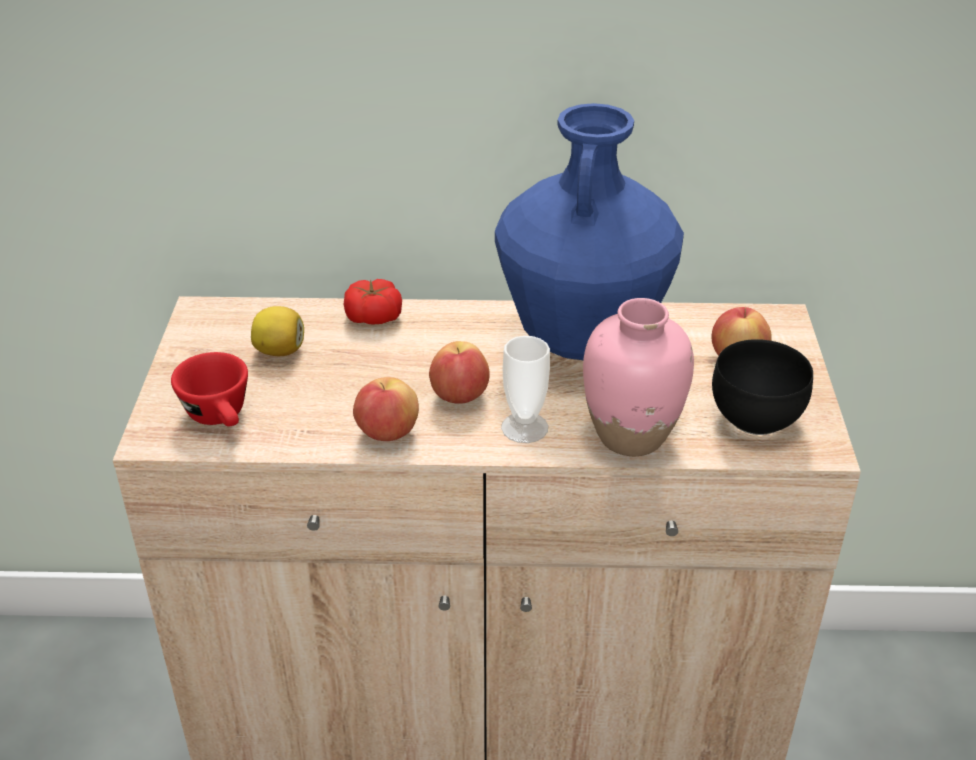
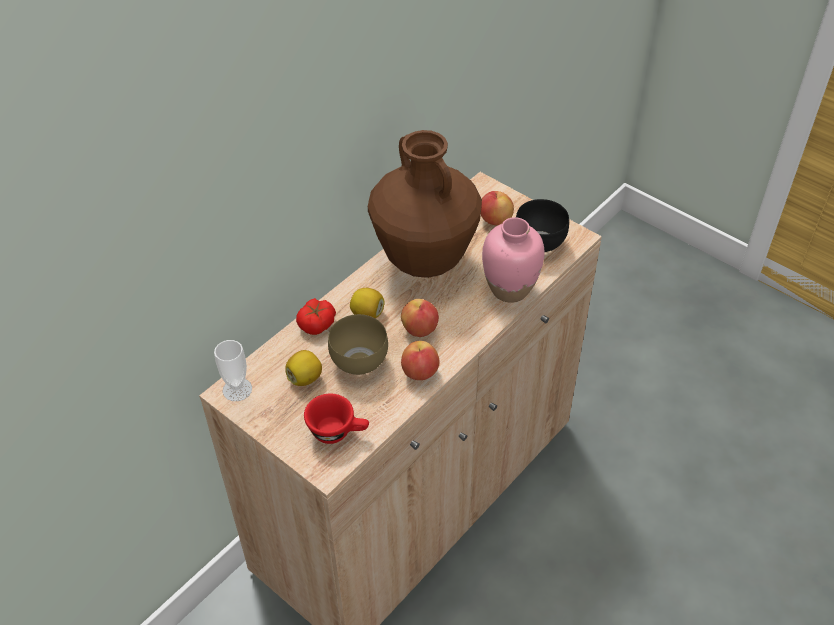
camera: 50 degrees left, 10 degrees up
blue vase [495,103,684,360] -> brown vase [368,130,482,278]
cup [501,336,550,443] -> cup moved to [214,340,252,401]
none -> brown bowl [328,314,388,375]
none -> lemon [350,288,385,318]

